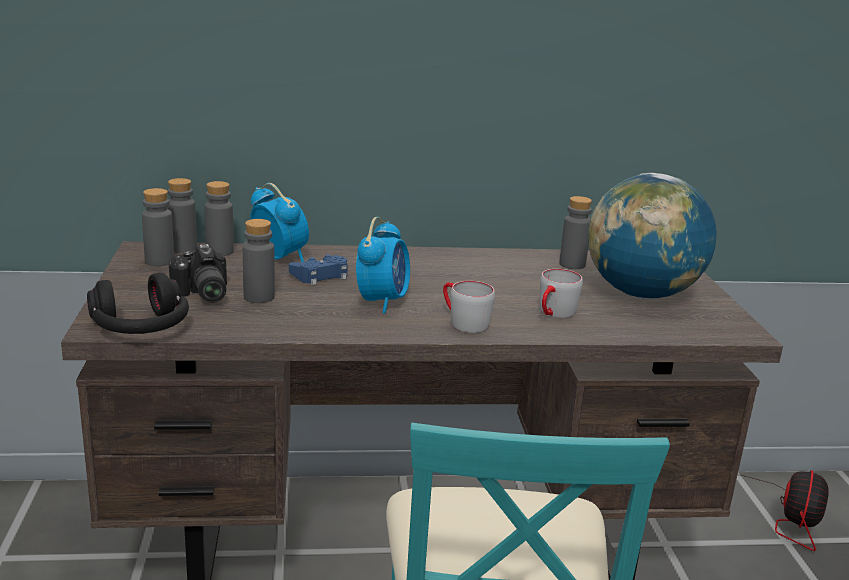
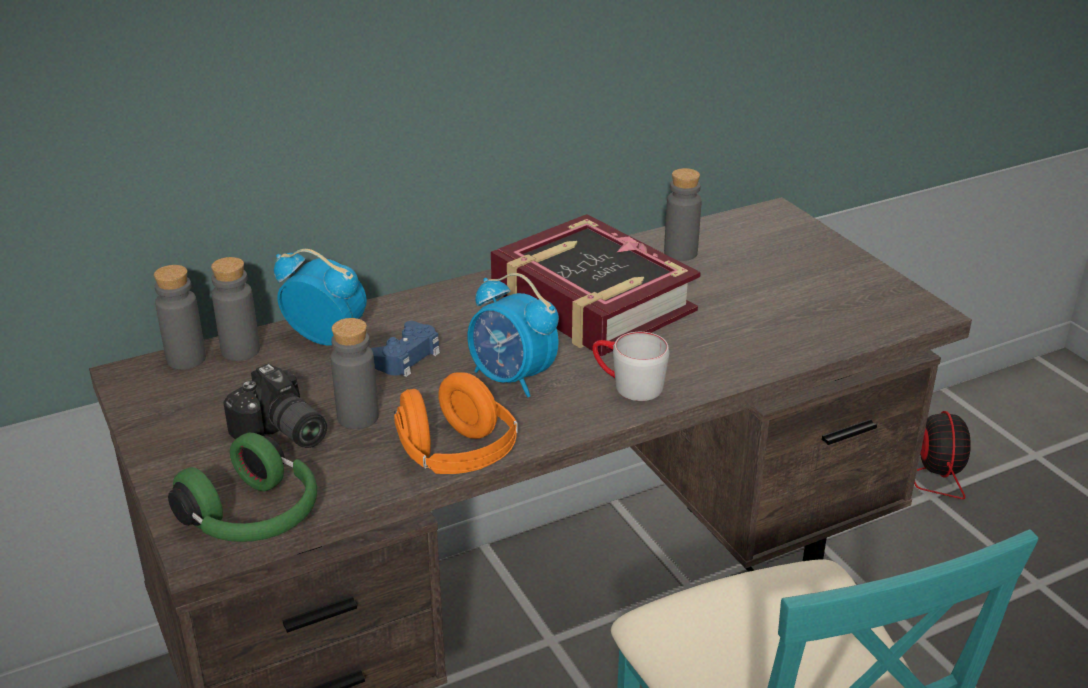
camera: 20 degrees left, 10 degrees up
black headphones [87,273,189,334] -> green headphones [168,433,317,542]
grey bottle [142,188,174,266] -> none
alarm clock [356,217,410,314] -> alarm clock turned 135 degrees clockwise [468,273,559,397]
grey mug [540,269,583,318] -> none
globe [588,173,717,299] -> none
none -> orange headphones [394,372,518,474]
none -> book [491,214,701,357]

